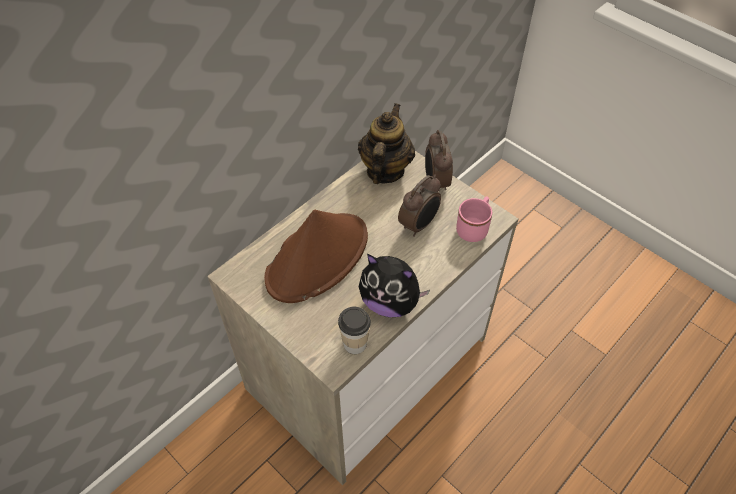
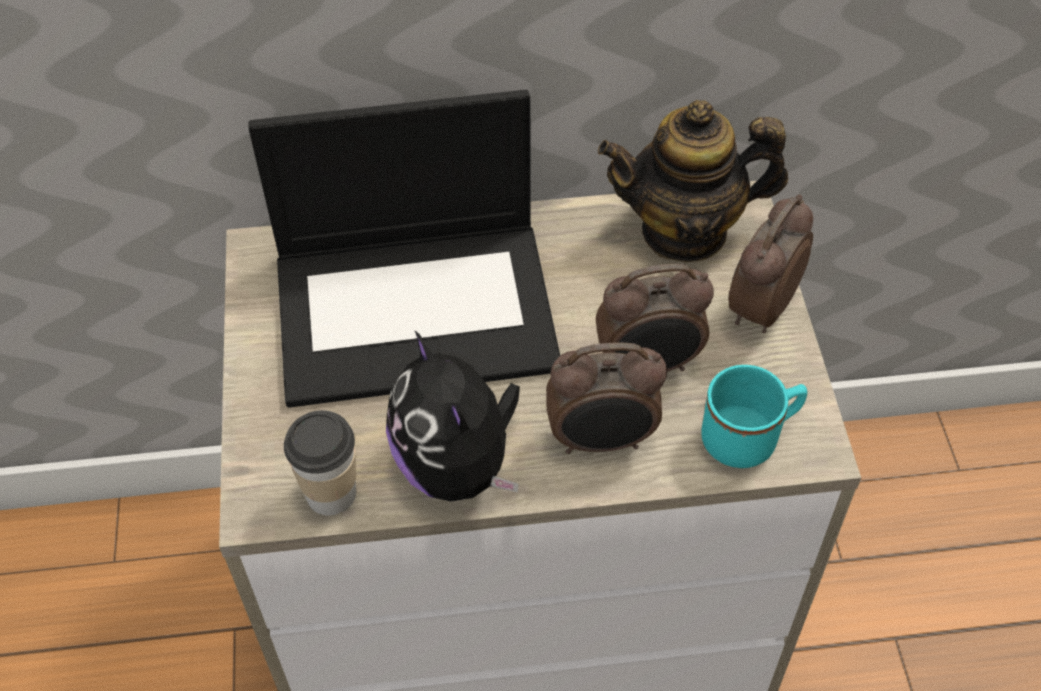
camera: 40 degrees right, 0 degrees up
brown hat [264,210,368,303] -> laptop [248,90,560,408]
teapot [358,103,415,184] -> teapot turned 150 degrees counterclockwise [598,100,788,263]
pink mug [456,196,492,242] -> turquoise mug [701,365,807,468]
none -> alarm clock [546,342,667,454]

